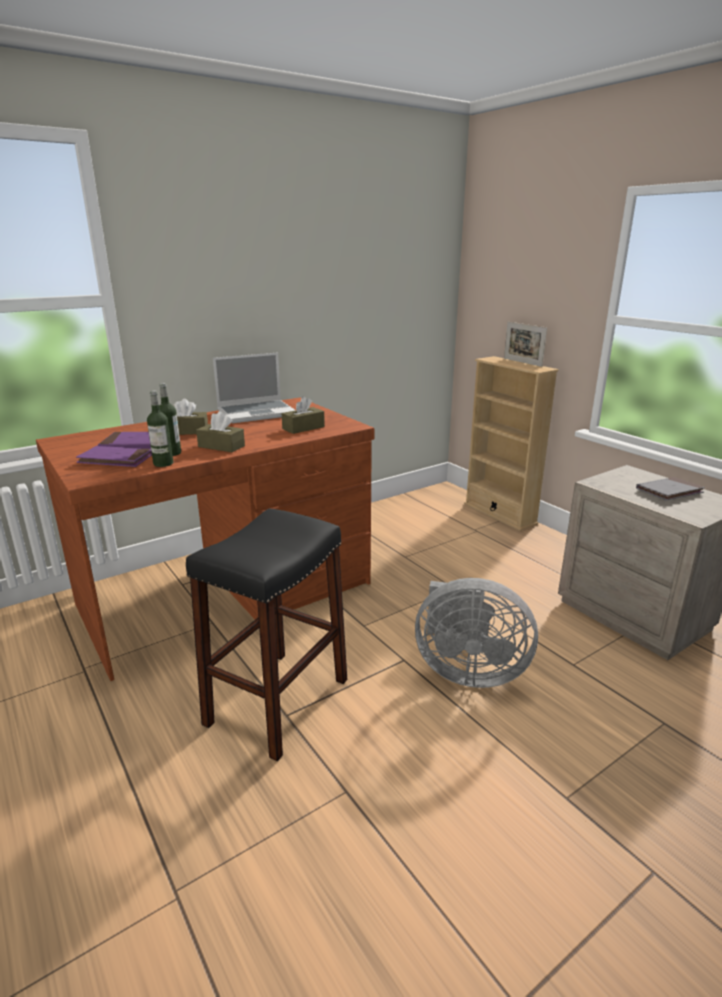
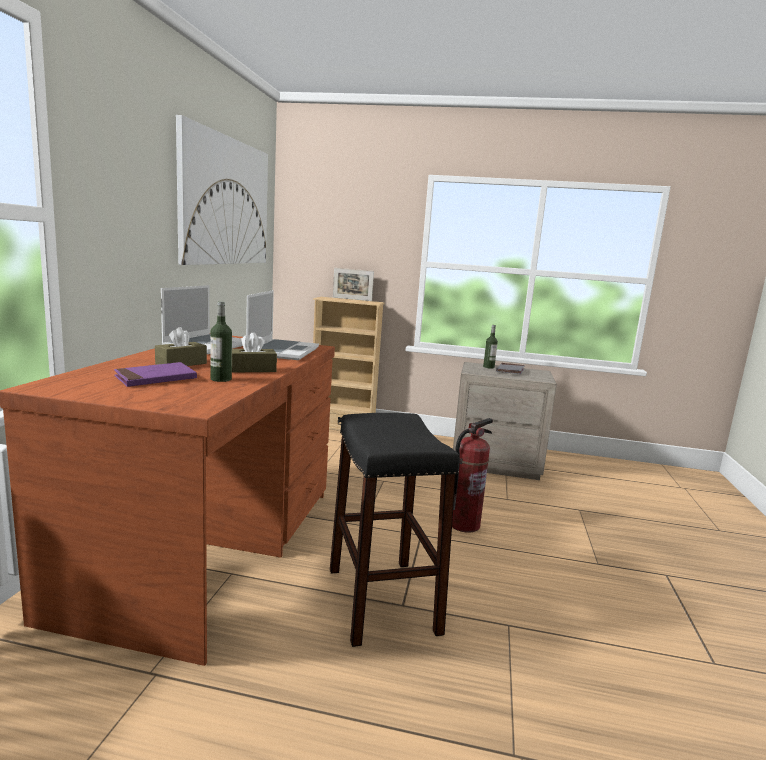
camera: 45 degrees left, 10 degrees down
purple book [76,446,152,467] -> none
bottle [147,390,173,467] -> bottle moved to [483,325,498,369]
brown tissue box [282,396,325,434] -> laptop [246,290,319,360]
grey fan [415,578,538,688] -> fire extinguisher [452,418,493,533]
none -> picture [176,115,268,265]

